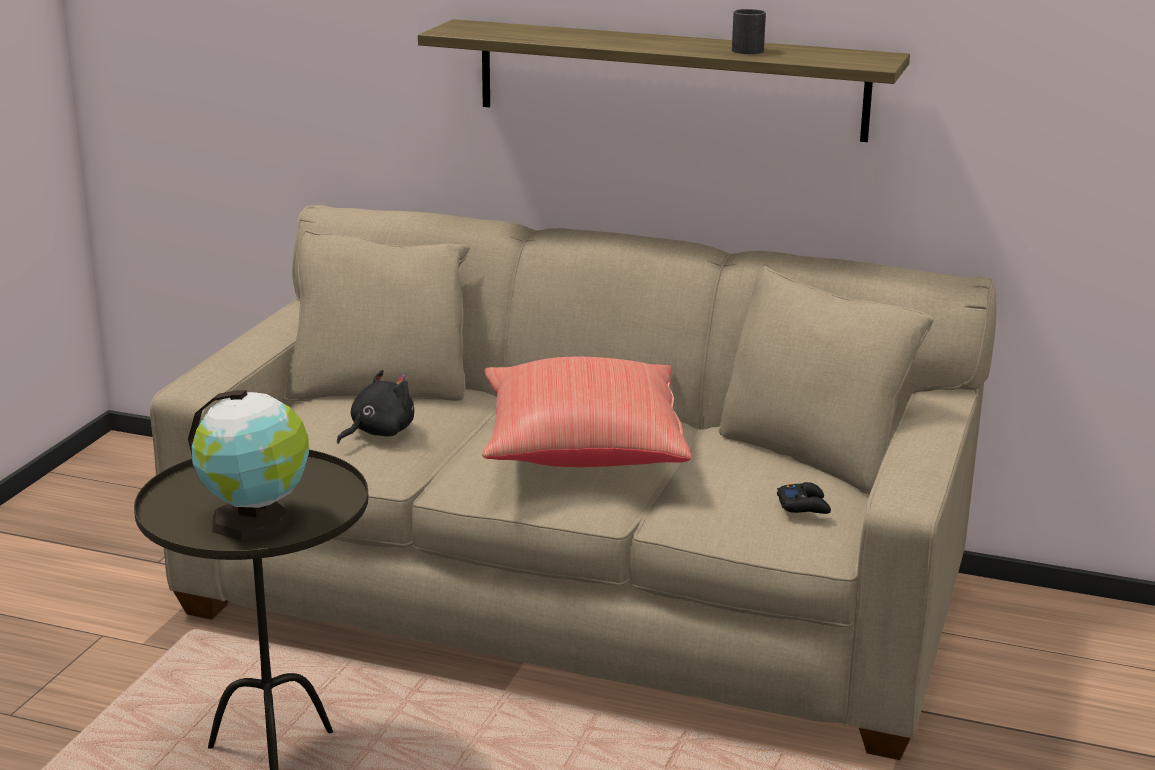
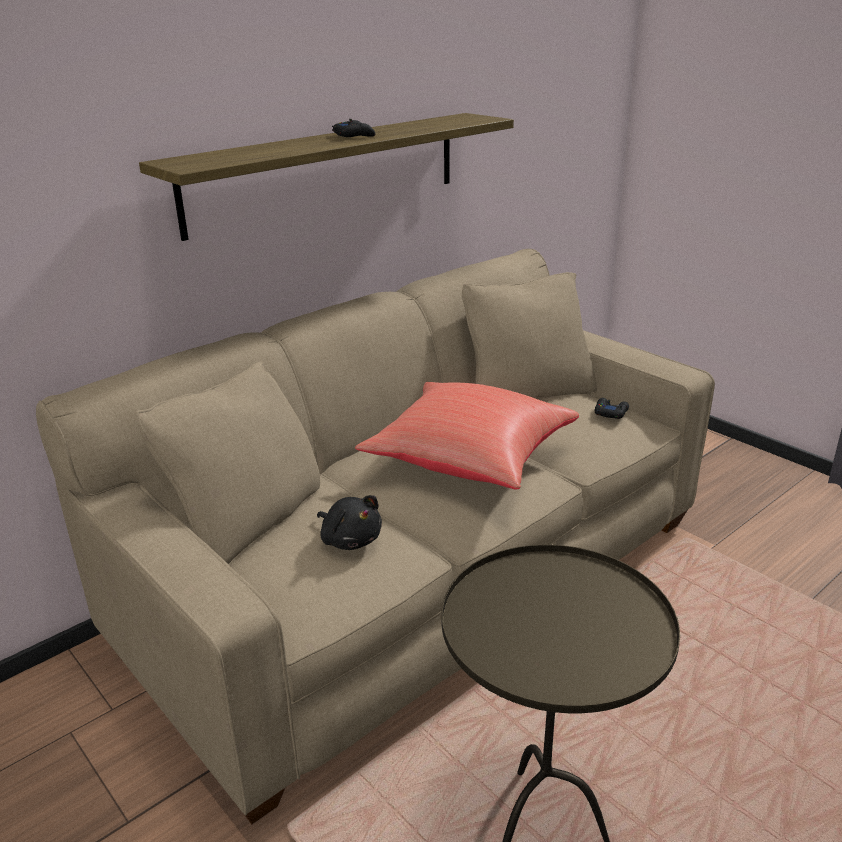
camera: 60 degrees left, 5 degrees up
globe [188,390,309,541] -> none
black plush toy [337,370,414,444] -> black plush toy turned 150 degrees clockwise [317,495,382,550]
black mug [732,9,766,54] -> none
none -> black game controller [332,119,375,137]

